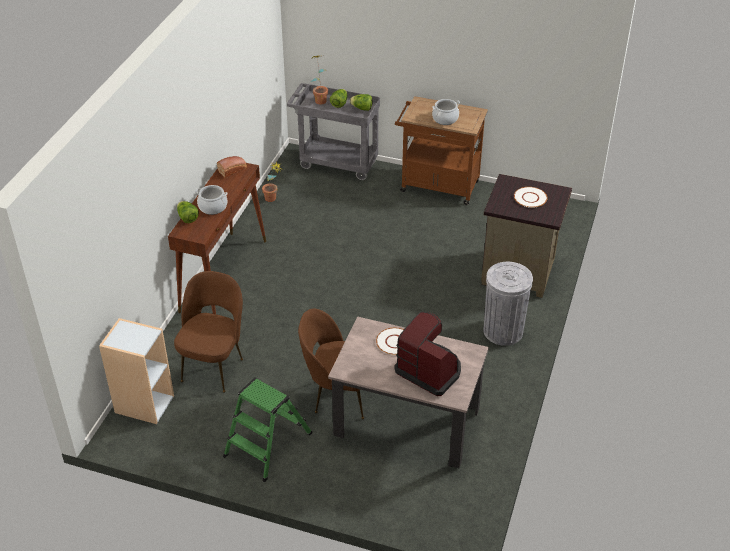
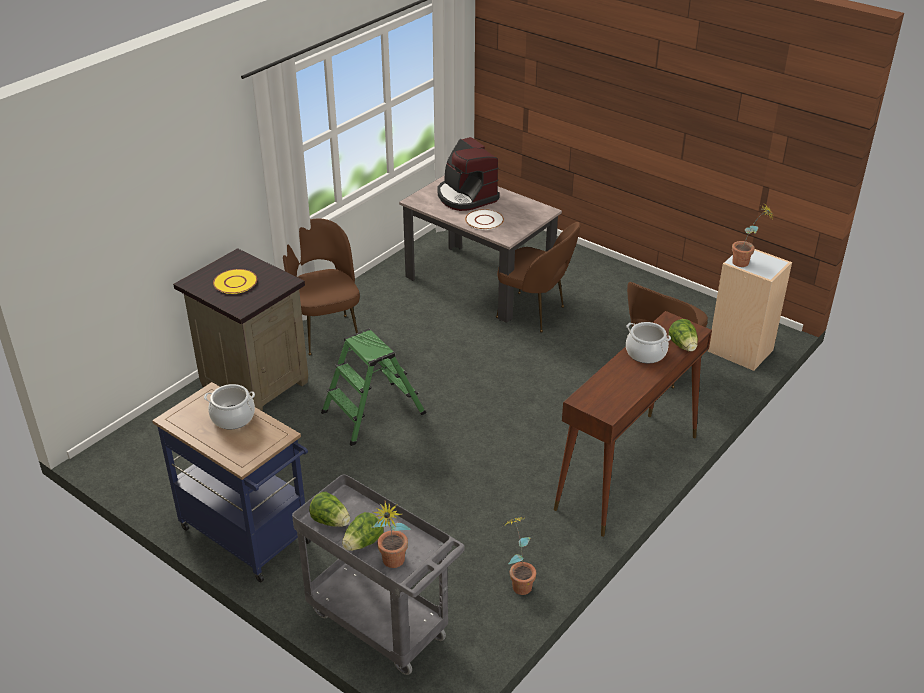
camera: 160 degrees left, 5 degrees down
bread [217,156,247,178] -> none
green step ladder [223,378,313,482] -> green step ladder moved to [321,328,426,446]
brown cart [395,96,488,205] -> blue cart [152,382,311,583]
grey trash can [483,262,533,346] -> brown chair [283,218,360,356]
white plate [514,187,548,208] -> yellow plate [213,269,257,294]
none -> potted plant [732,206,775,267]

